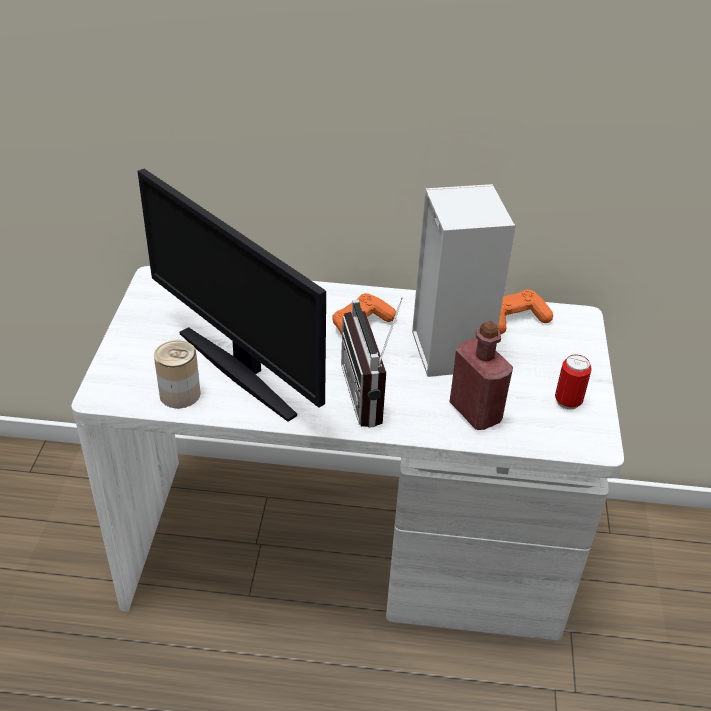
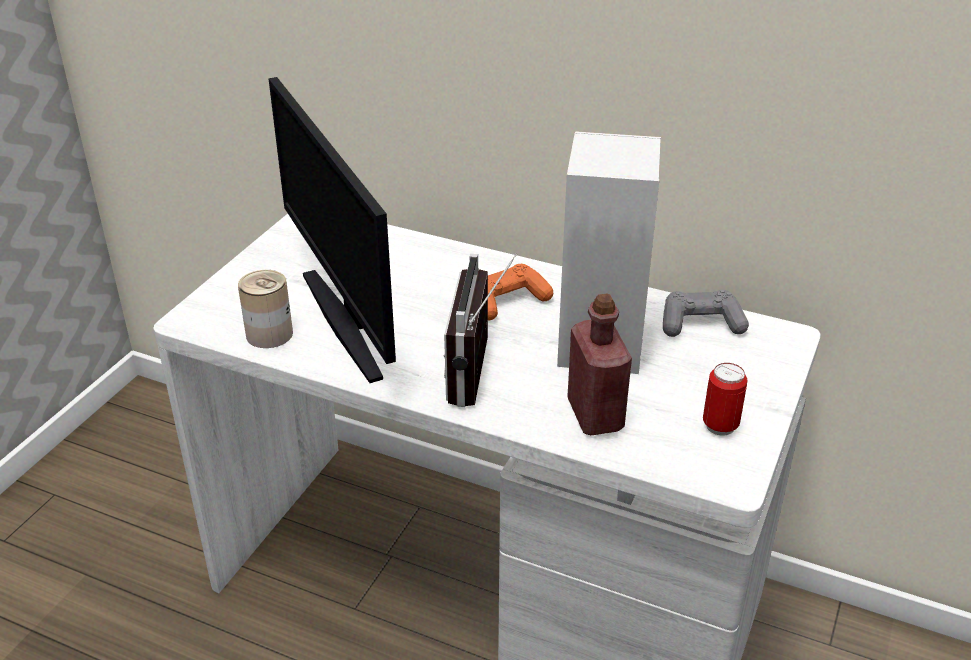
camera: 20 degrees right, 5 degrees down
orange game controller [498,289,553,334] -> grey game controller [663,290,749,337]

